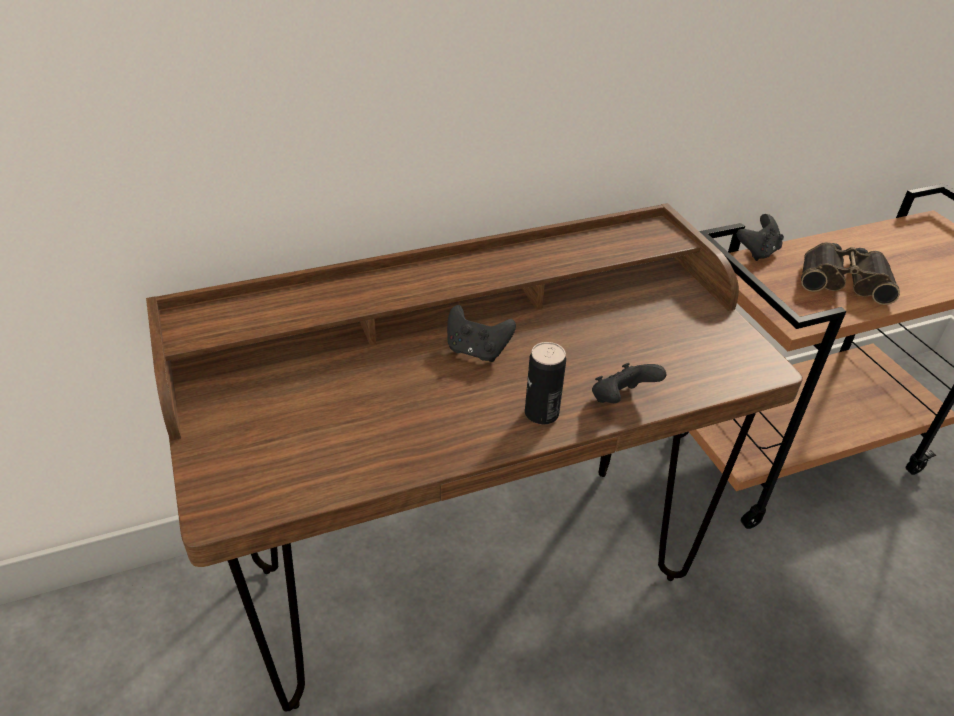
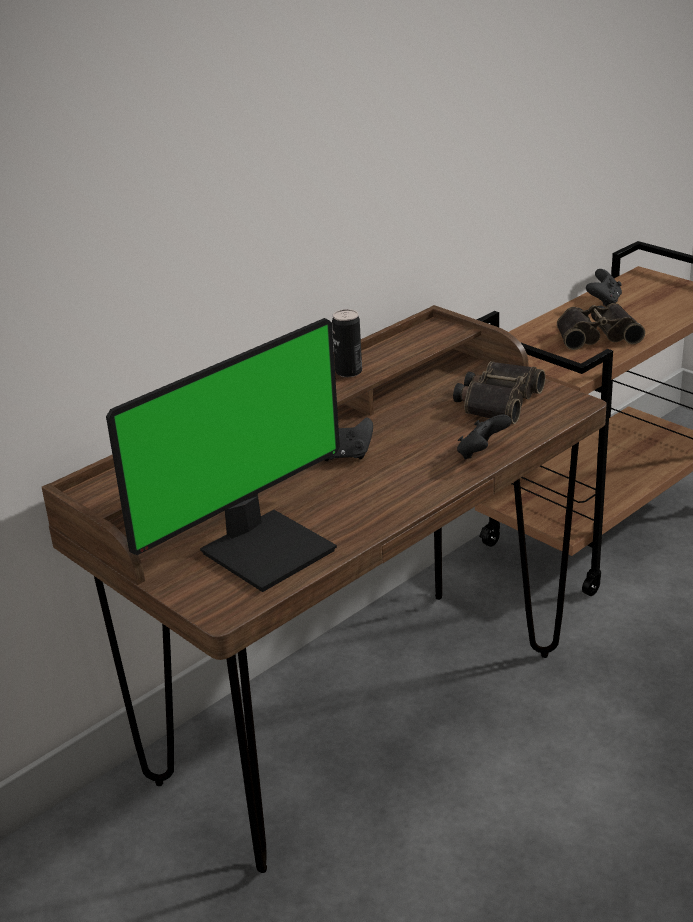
camera: 20 degrees left, 10 degrees down
can [525,342,566,424] -> can moved to [332,309,362,377]
black game controller [737,214,784,261] -> black game controller moved to [586,269,622,306]
none -> monitor [106,318,340,592]
none -> binoculars [453,361,545,424]

